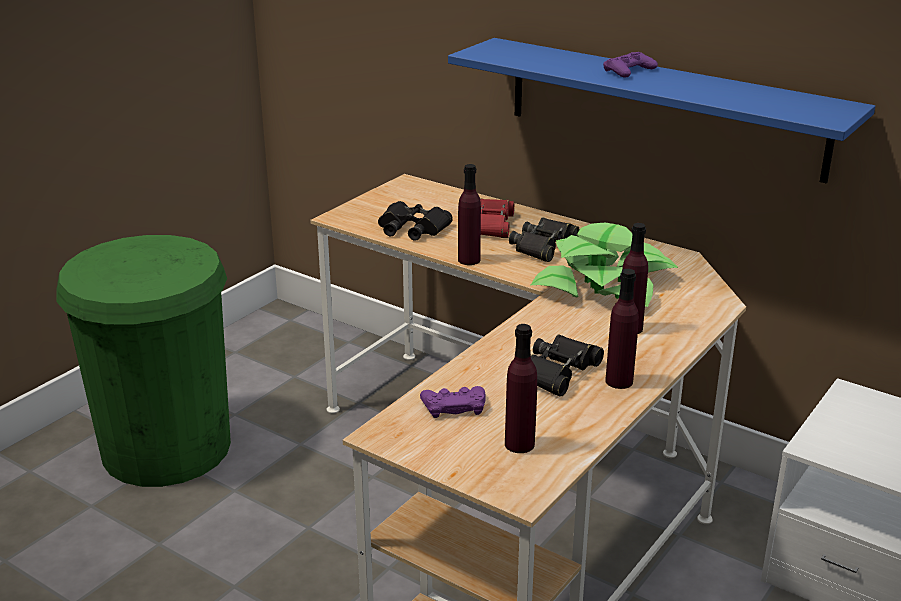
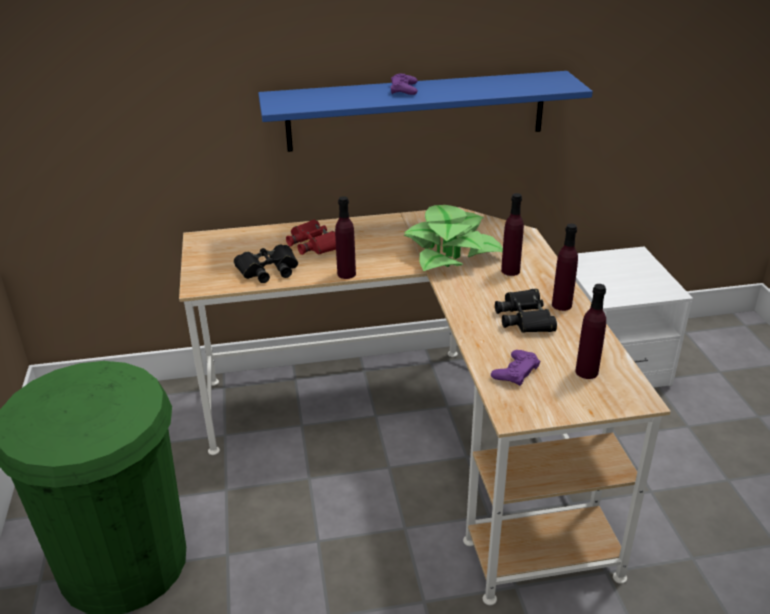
camera: 45 degrees left, 5 degrees up
black binoculars [509,217,580,262] -> none

